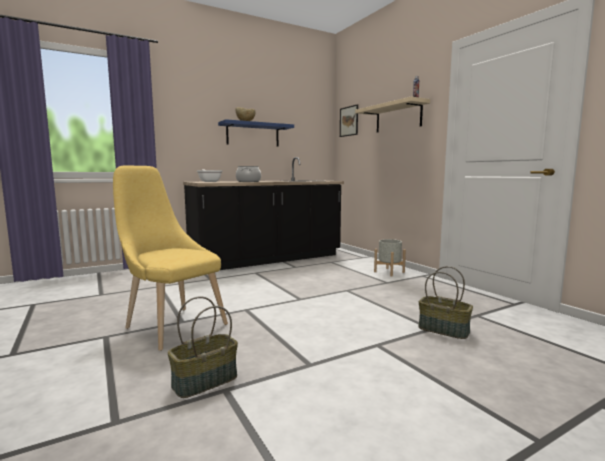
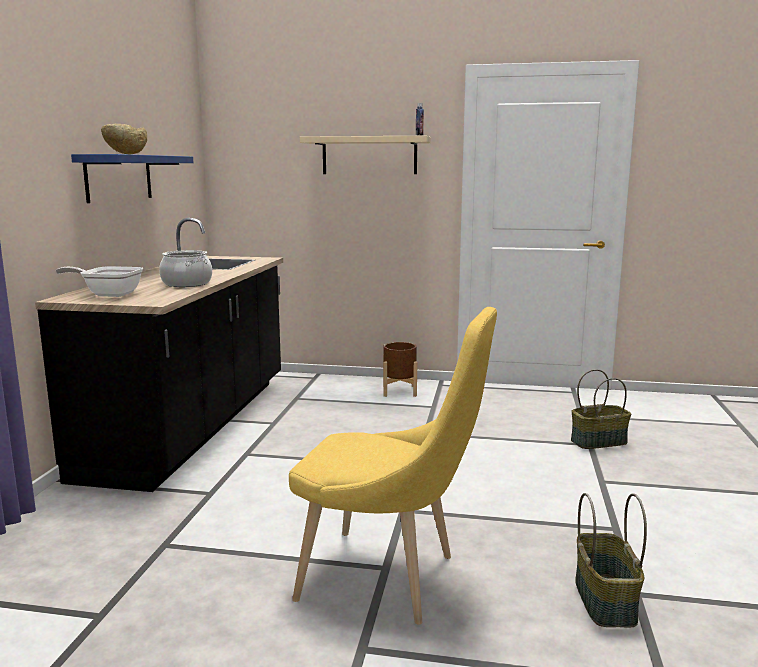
camera: 50 degrees left, 5 degrees up
yellow chair [113,166,228,351] -> yellow chair turned 150 degrees counterclockwise [289,307,497,625]
picture [340,104,358,137] -> none
grey planter [374,239,406,276] -> brown planter [383,342,417,397]

